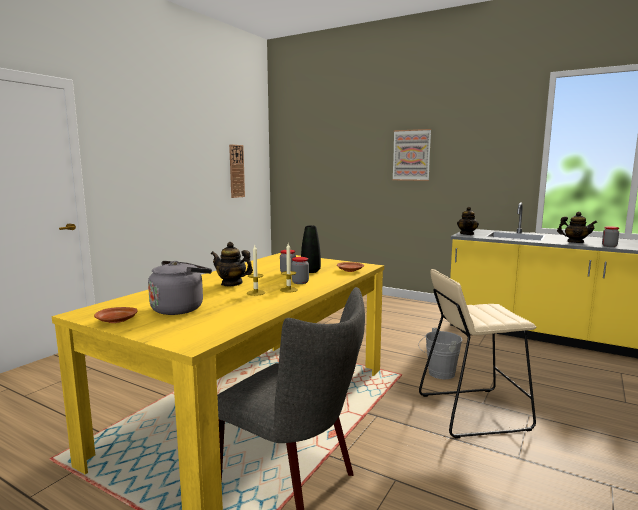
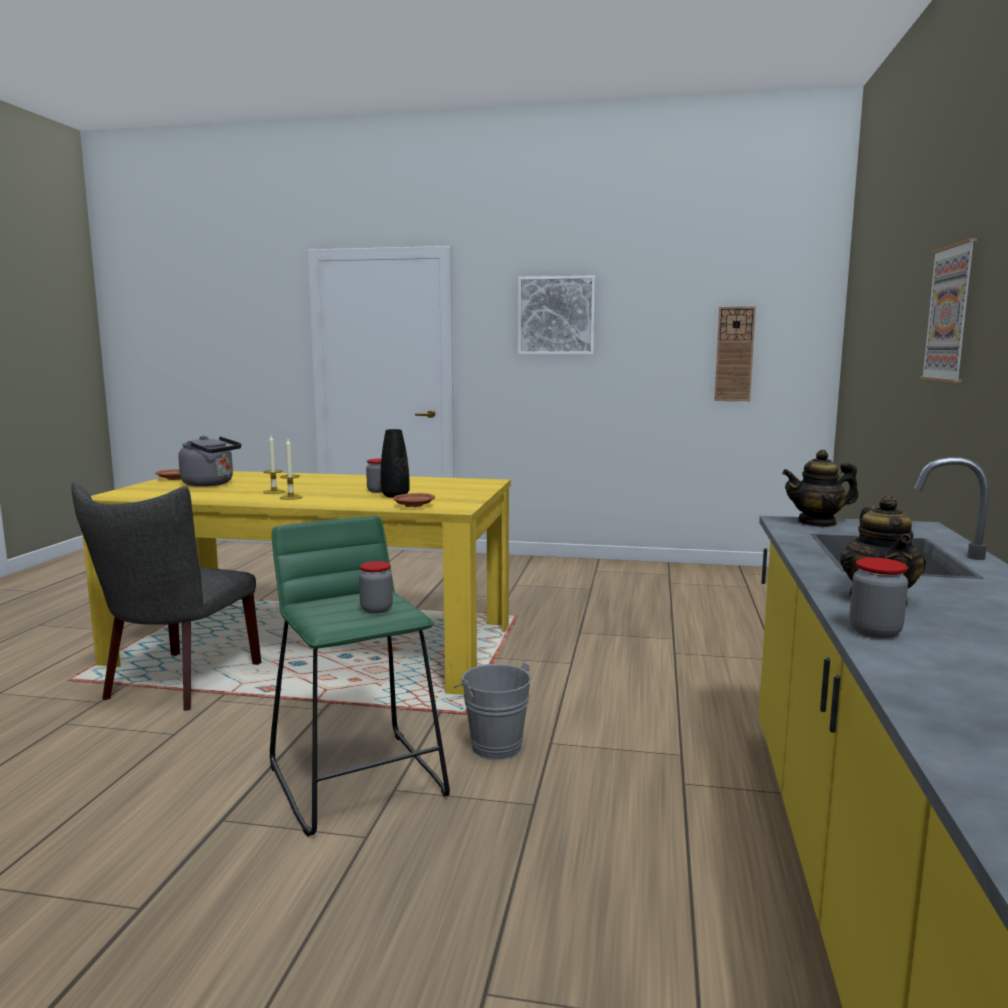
camera: 70 degrees right, 0 degrees up
teapot [211,242,253,286] -> none
jar [291,257,309,284] -> jar moved to [359,561,393,614]
beige stool [419,269,536,439] -> green stool [270,516,450,837]
none -> picture [518,275,595,355]

